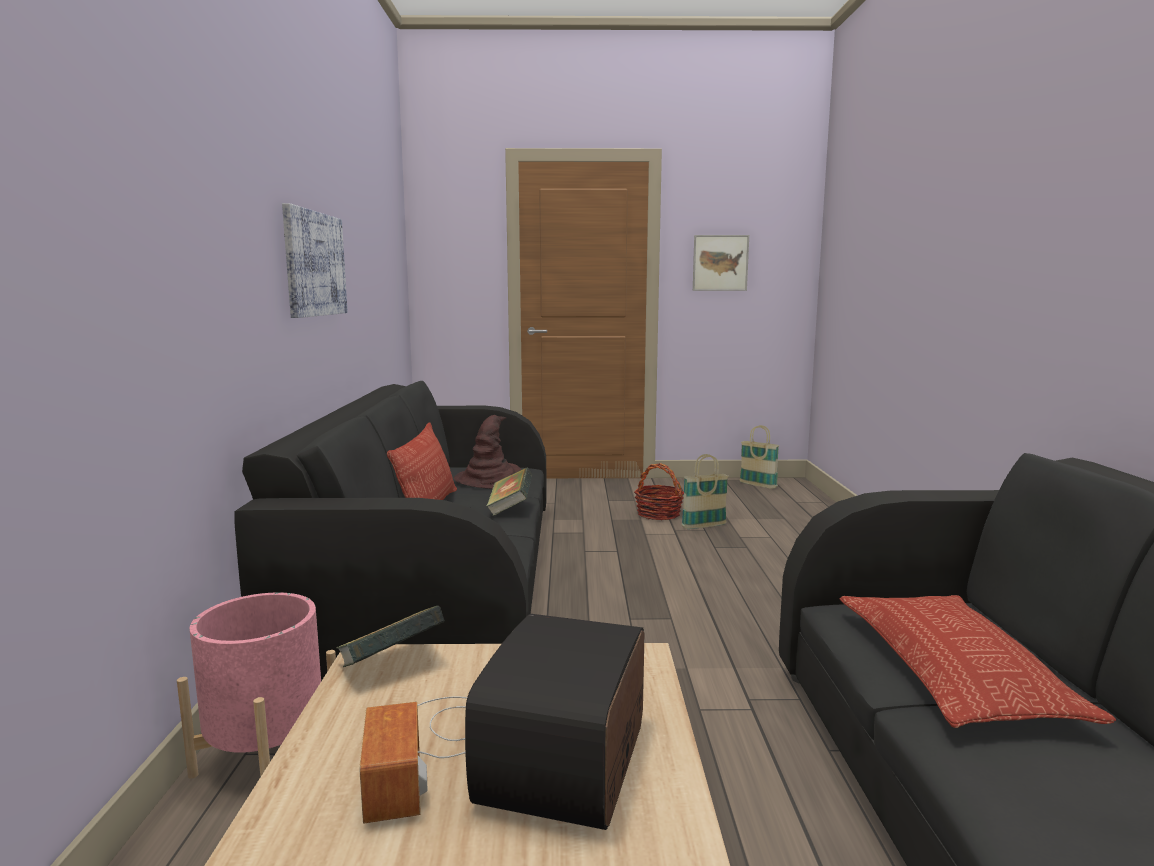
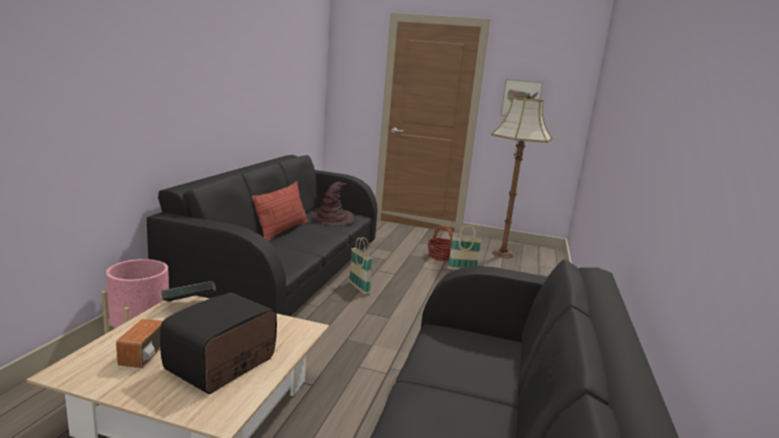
camera: 15 degrees right, 5 degrees up
picture [282,203,348,318] -> none
book [486,467,532,516] -> none
basket [740,425,779,489] -> basket moved to [349,237,373,295]
pillow [840,595,1116,728] -> none
none -> floor lamp [491,93,552,258]

